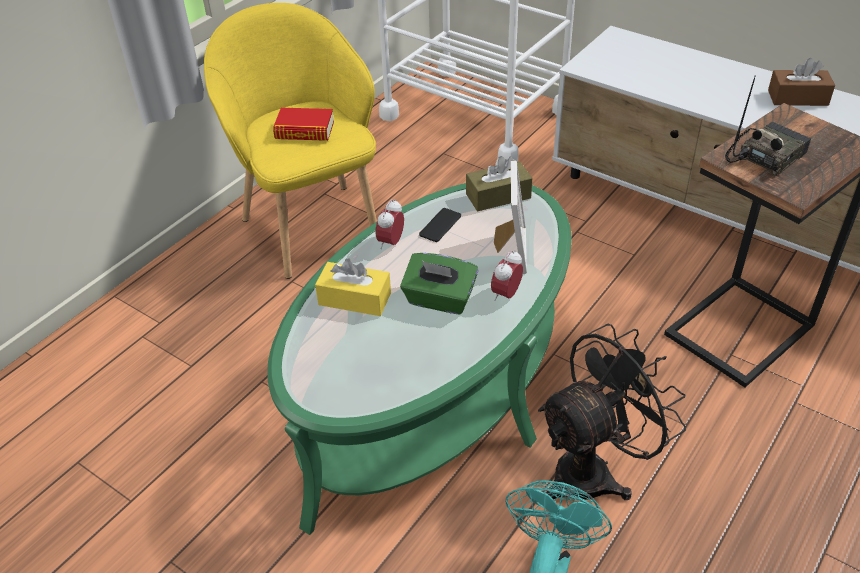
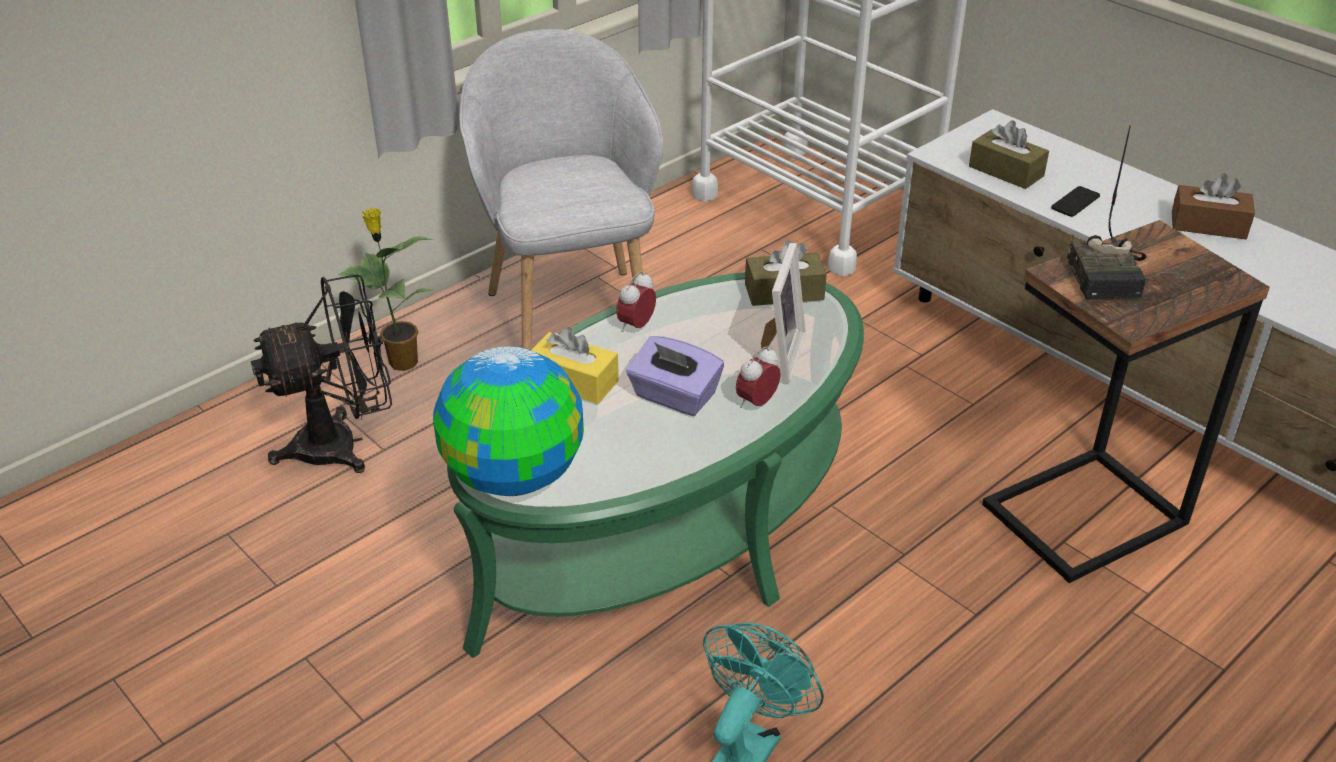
camera: 10 degrees right, 5 degrees down
yellow armchair [204,3,377,279] -> grey armchair [459,29,663,350]
book [273,108,334,141] -> none
green tissue box [400,253,479,315] -> purple tissue box [626,336,724,416]
phone [419,208,461,242] -> phone moved to [1051,186,1100,217]
black fan [538,324,686,500] -> black fan moved to [251,274,392,473]
radio [725,75,811,176] -> radio turned 120 degrees clockwise [1067,126,1146,299]
none -> potted plant [338,208,435,371]
none -> globe [433,346,584,496]
none -> brown tissue box [969,121,1049,189]

